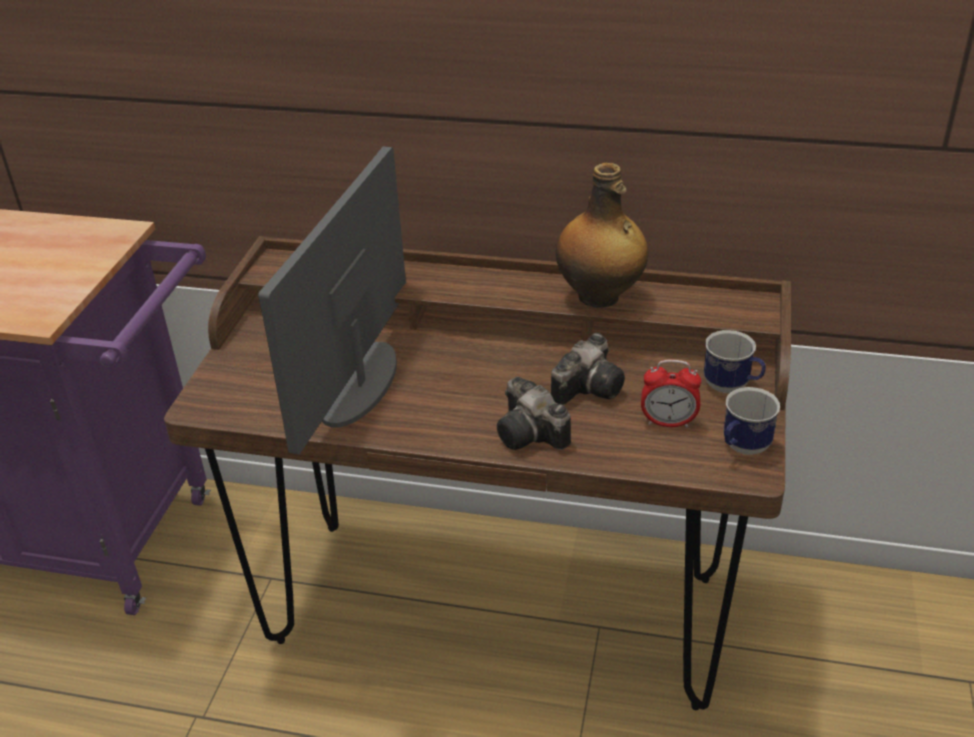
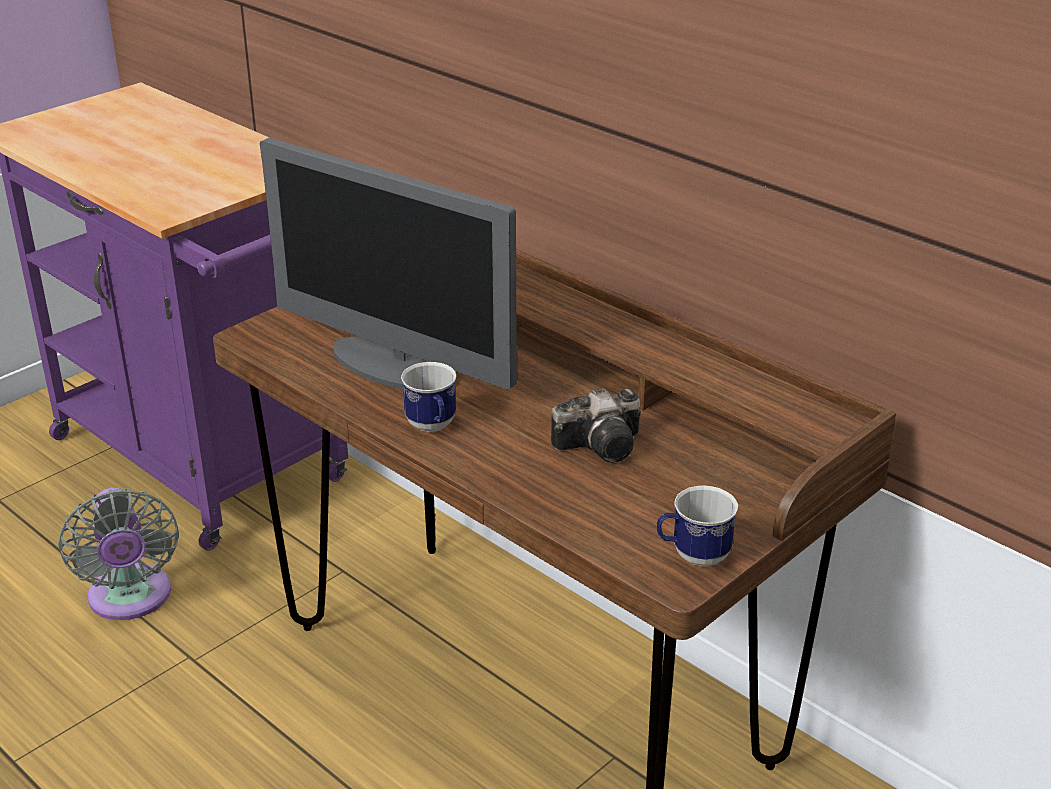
camera: 30 degrees right, 5 degrees down
monitor [258,146,406,455] -> monitor turned 105 degrees counterclockwise [260,138,517,390]
camera [497,377,571,450] -> none
bottle [556,163,648,308] -> none
alarm clock [641,360,701,428] -> none
mug [704,330,766,393] -> mug moved to [401,362,457,432]
none -> grey fan [58,487,179,620]

